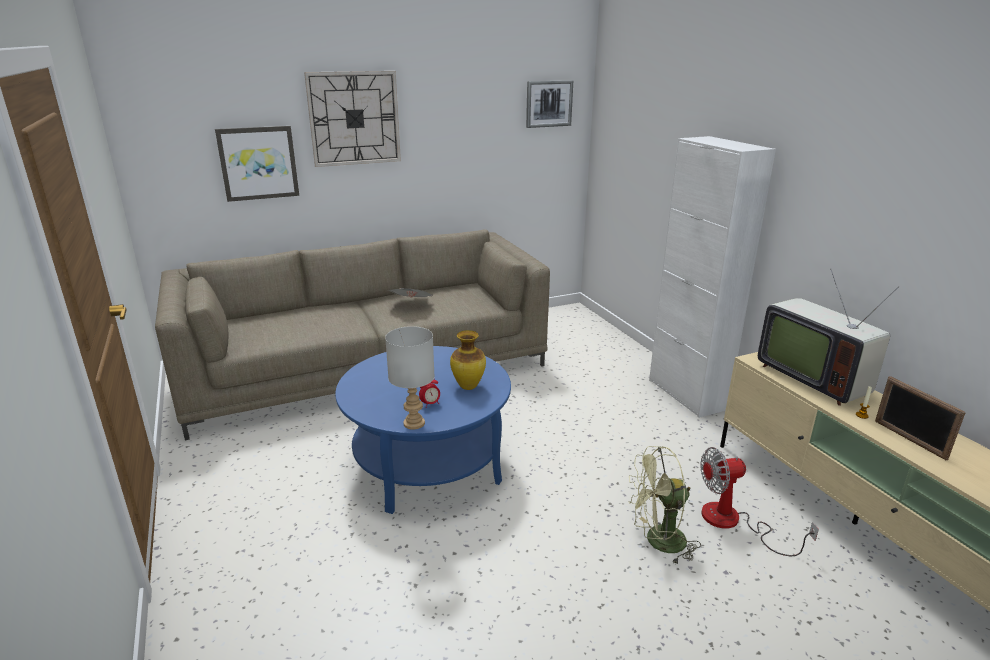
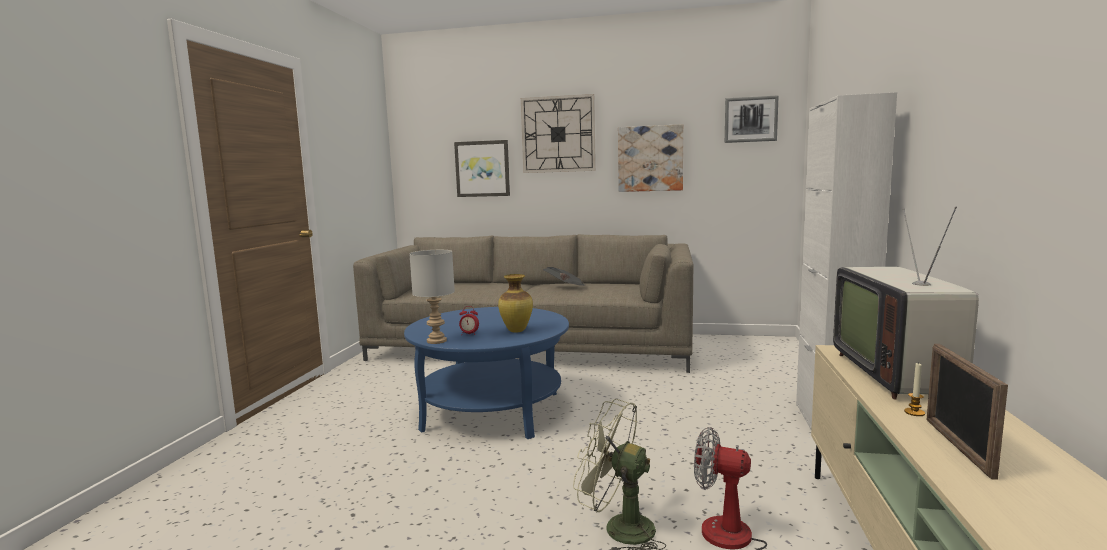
camera: 35 degrees right, 15 degrees down
none -> picture [618,124,683,192]

